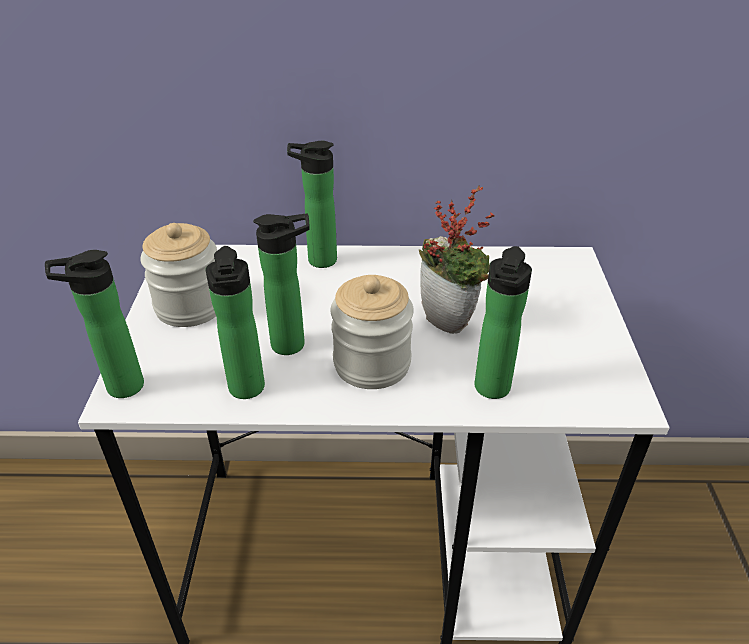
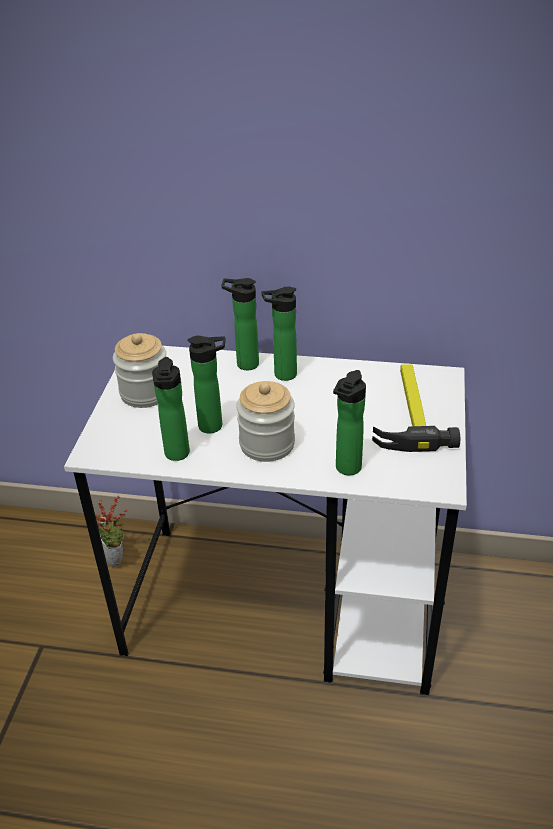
camera: 10 degrees right, 0 degrees up
bottle [45,250,144,398] -> bottle moved to [261,286,297,381]
potted plant [419,186,495,334] -> potted plant moved to [96,496,127,568]
none -> hammer [372,364,460,452]

